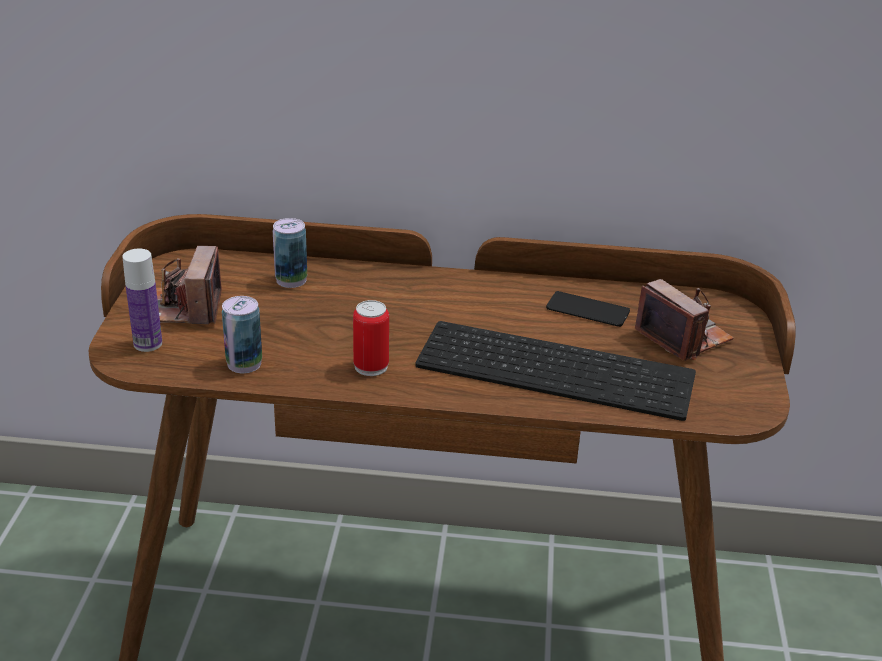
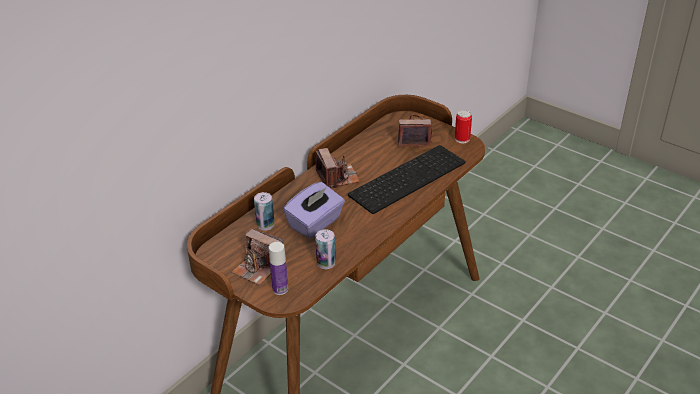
camera: 55 degrees left, 5 degrees up
can [353,300,389,376] -> can moved to [455,110,472,143]
phone [546,291,630,327] -> none
none -> purple tissue box [283,182,345,238]
none -> camera [315,148,360,190]

